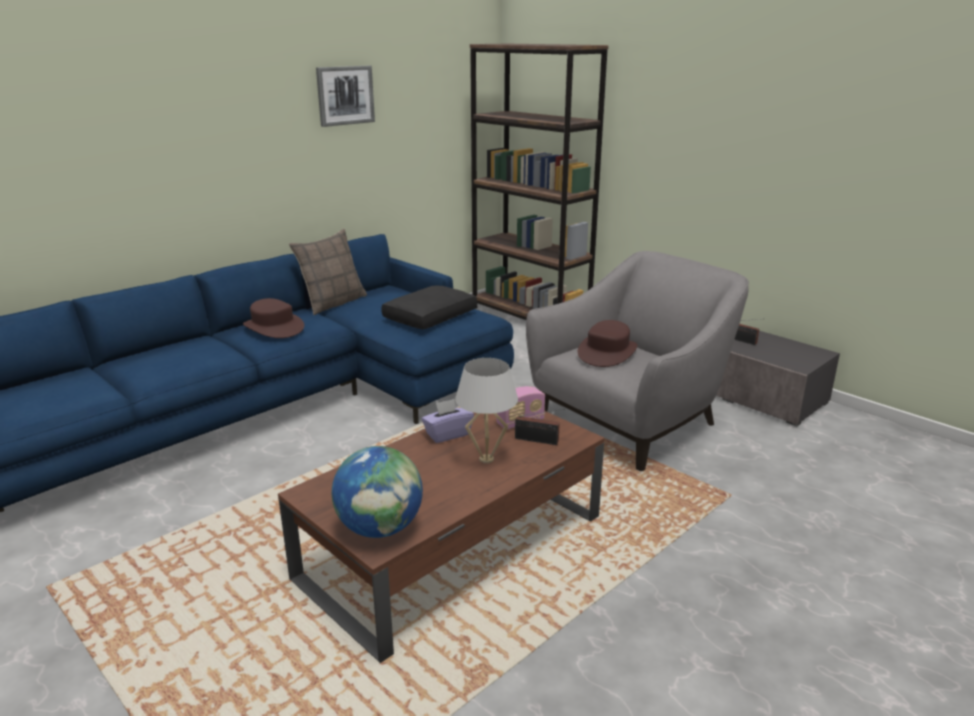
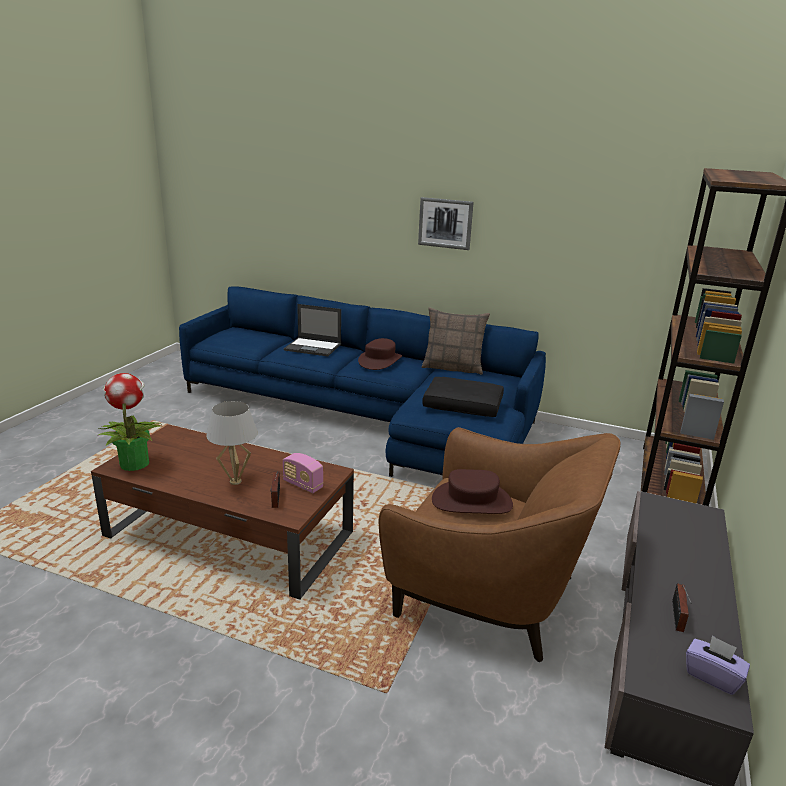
camera: 65 degrees right, 0 degrees up
picture [316,66,375,127] -> picture moved to [418,197,474,250]
globe [332,446,423,538] -> potted plant [98,373,161,471]
purple tissue box [422,399,474,443] -> purple tissue box moved to [686,635,750,695]
grey armchair [526,251,749,471] -> brown armchair [379,427,621,662]
none -> laptop [284,304,341,356]

